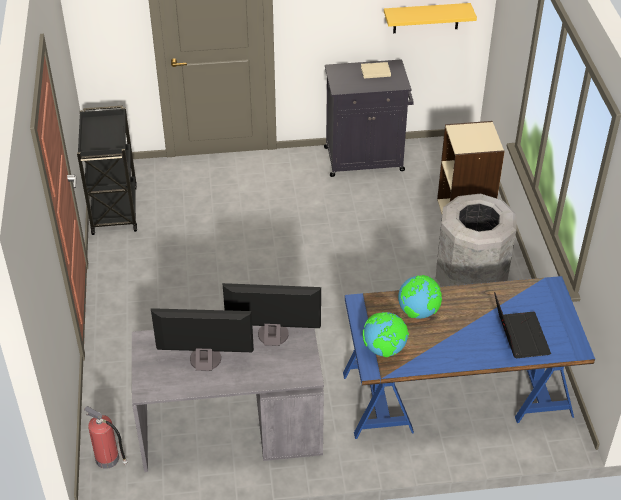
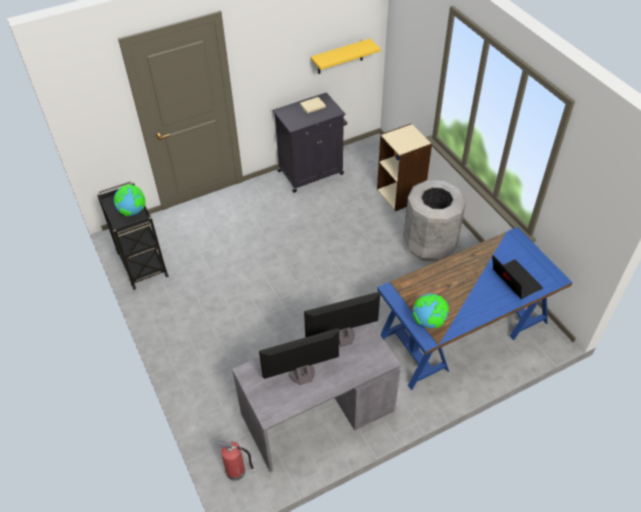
camera: 20 degrees left, 5 degrees up
globe [398,275,442,319] -> globe moved to [114,185,145,216]

